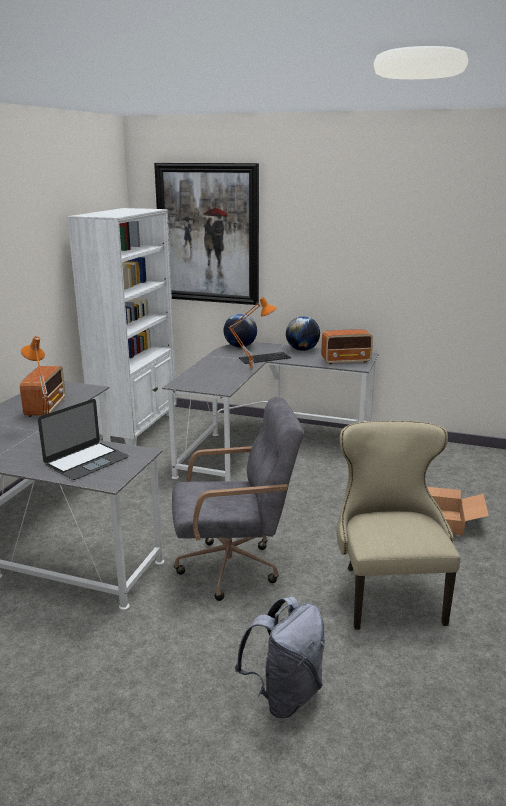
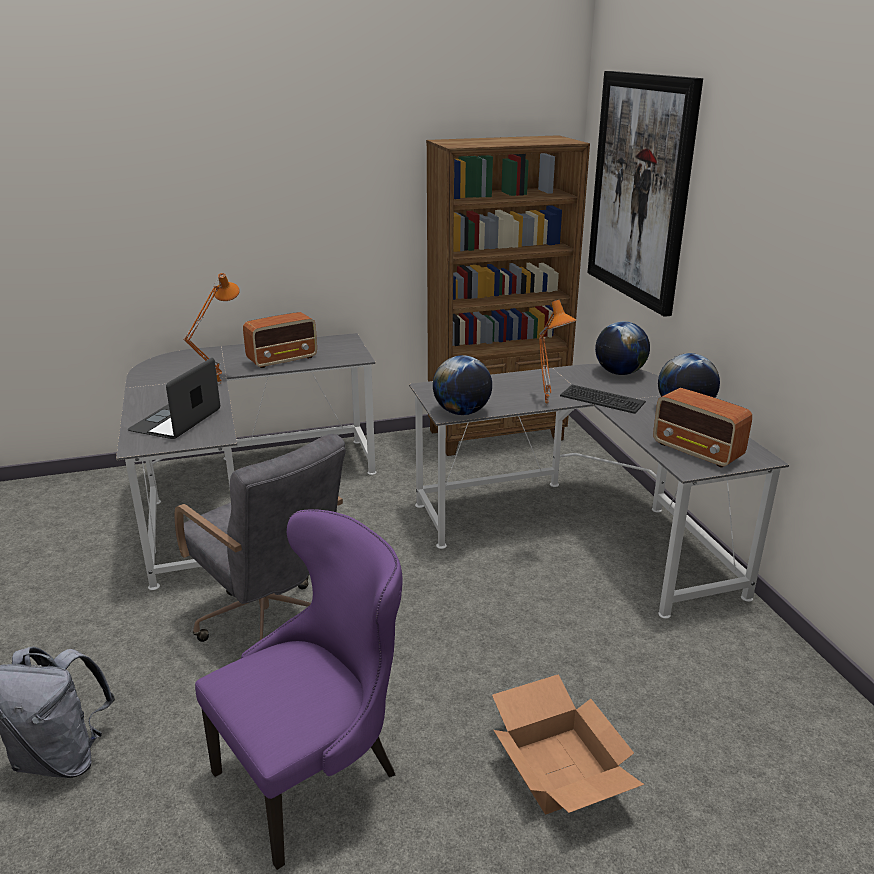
camera: 55 degrees right, 5 degrees up
laptop [38,399,129,480] -> laptop turned 105 degrees clockwise [128,358,220,439]
white bookcase [67,208,177,446] -> brown bookcase [426,135,590,456]
beige chair [337,421,460,630] -> purple chair [195,509,403,870]
none -> globe [433,355,492,415]

